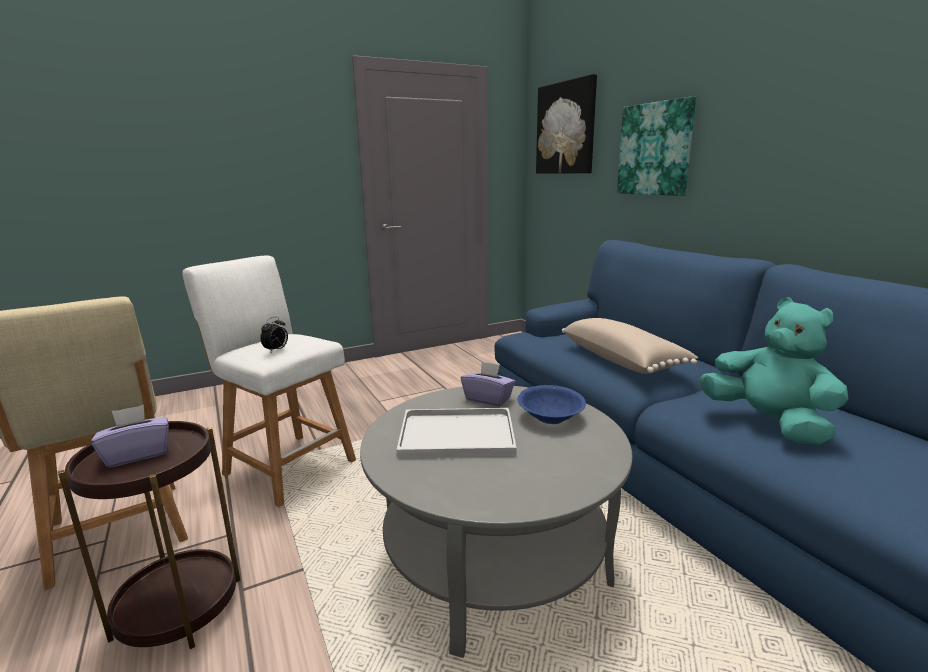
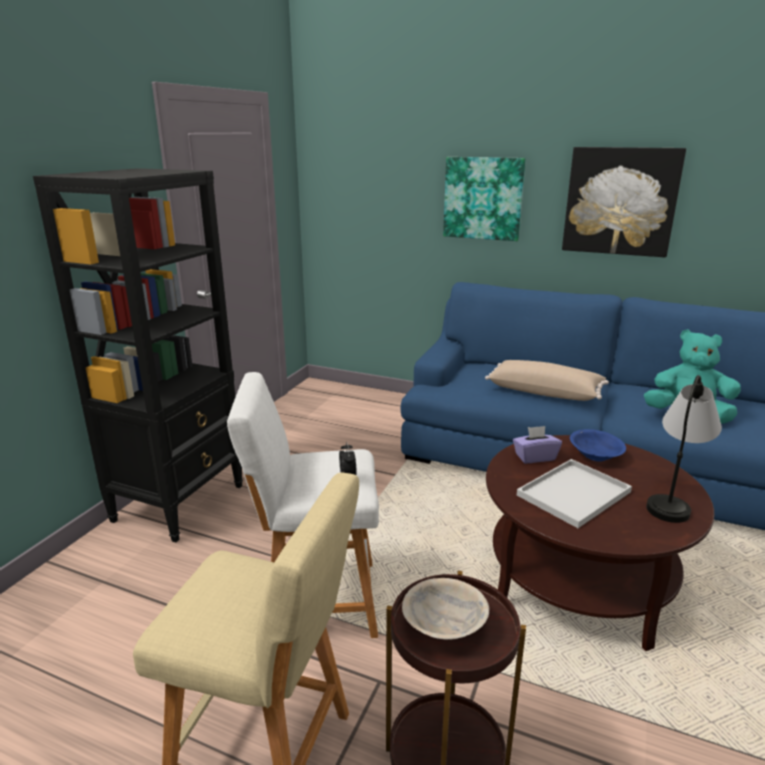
camera: 40 degrees left, 5 degrees up
purple tissue box [91,405,169,468] -> beige bowl [402,578,489,640]
grey coffee table [360,386,633,658] -> brown coffee table [486,435,714,651]
picture [536,74,597,174] -> picture moved to [562,147,686,257]
none -> black bookcase [33,168,243,542]
none -> table lamp [646,375,722,523]

